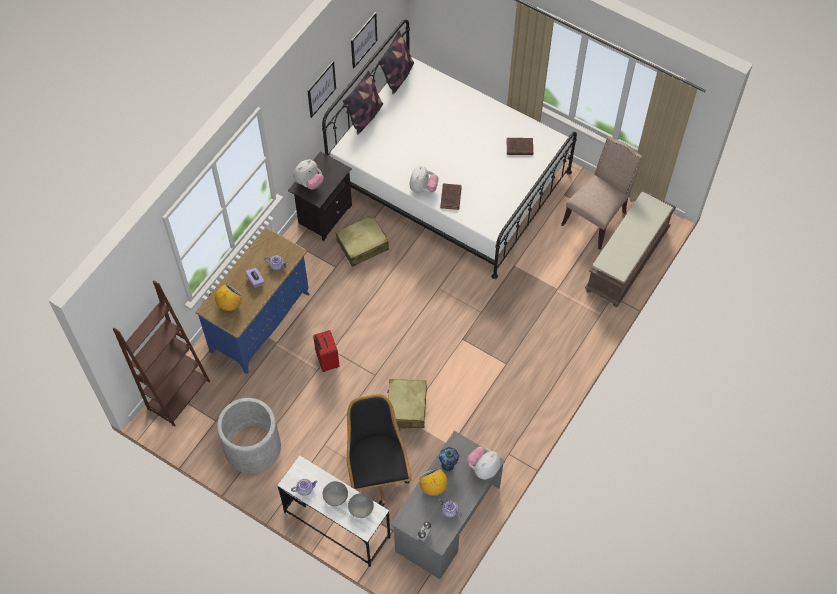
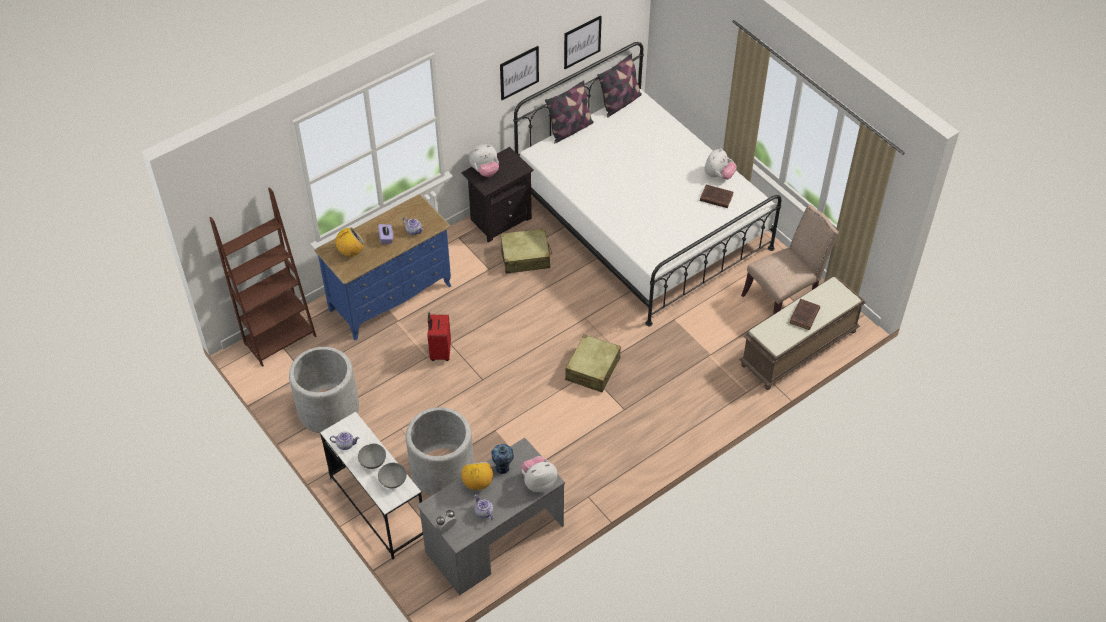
camera: 20 degrees right, 10 degrees down
black office chair [347,394,412,506] -> grey planter [406,407,474,496]
beige suitcase [387,379,427,429] -> beige suitcase moved to [565,334,621,392]
plush toy [409,166,439,193] -> plush toy moved to [704,148,737,180]
brown book [440,183,462,210] -> brown book moved to [789,299,820,330]

